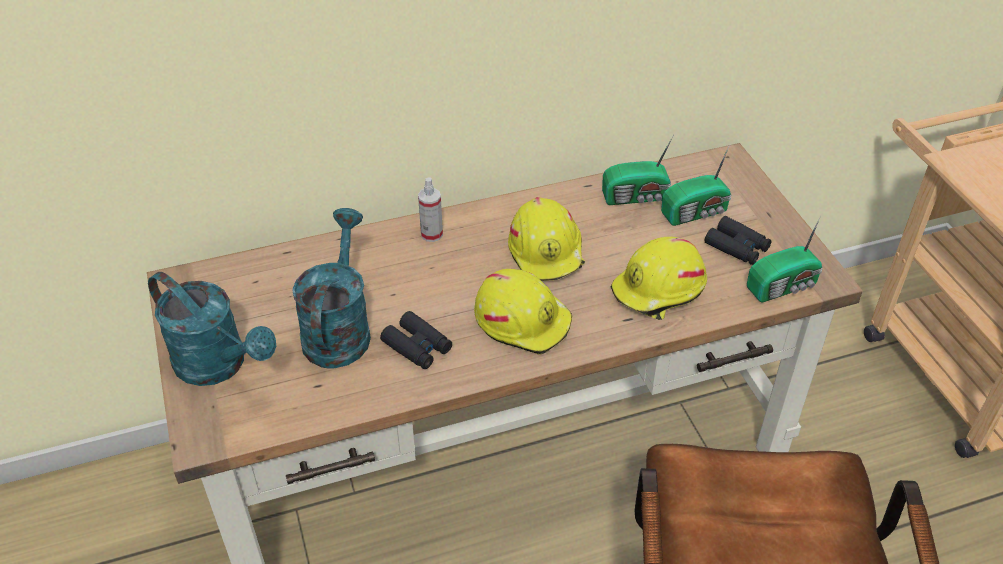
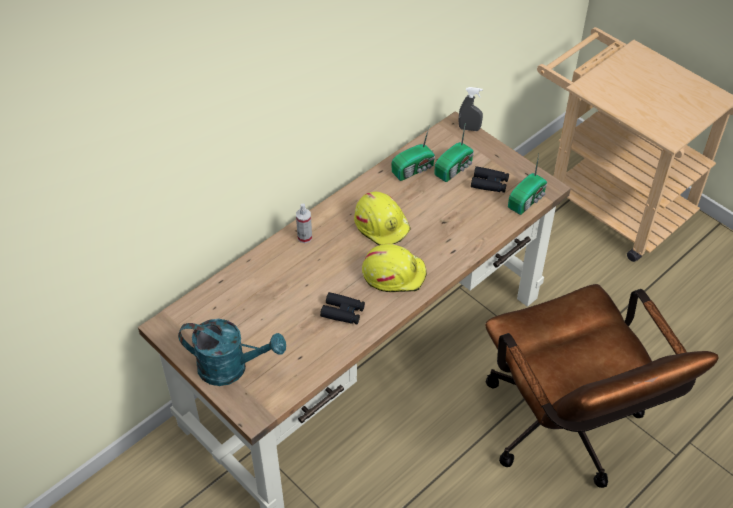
camera: 25 degrees left, 5 degrees up
turquoise watering can [292,208,371,368] -> none
yellow hard hat [611,237,707,320] -> none
none -> grey spray bottle [459,87,483,131]

